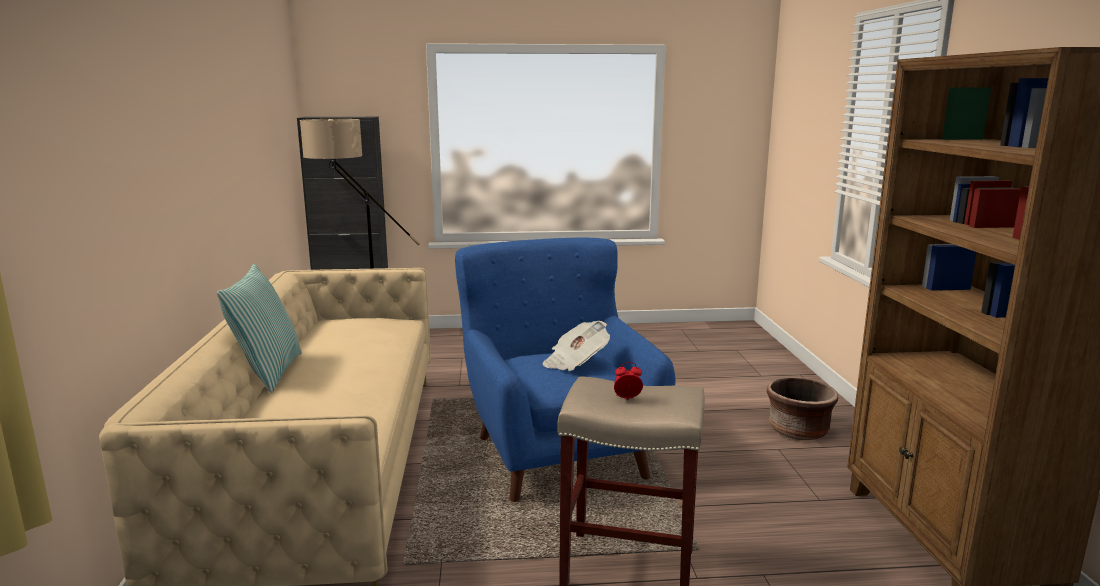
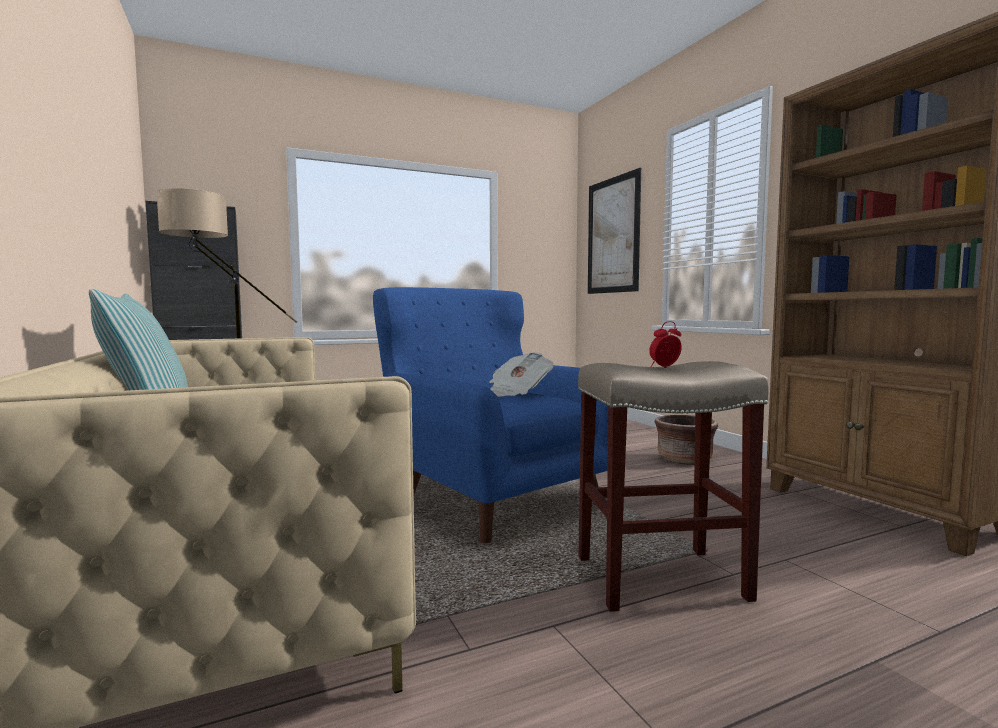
camera: 20 degrees left, 10 degrees down
none -> picture [588,168,641,294]

